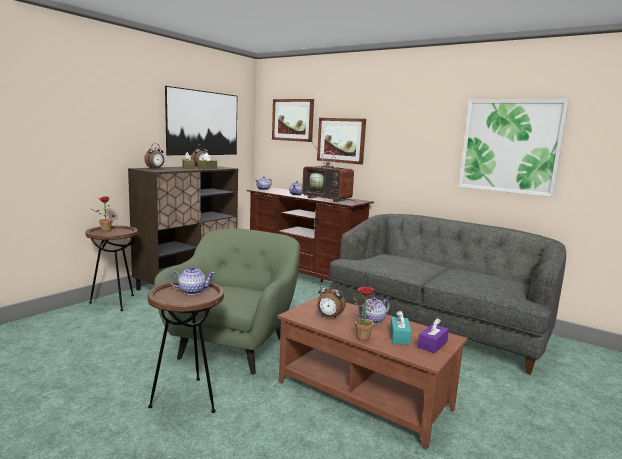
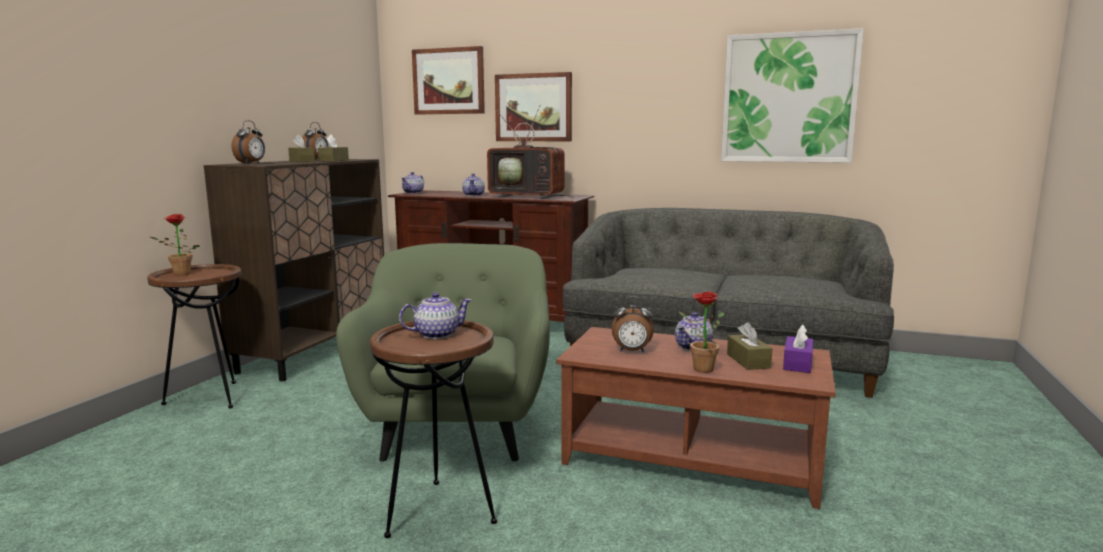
camera: 15 degrees left, 0 degrees up
picture [165,86,237,155] -> none
turquoise tissue box [390,310,412,345] -> brown tissue box [727,322,772,370]

